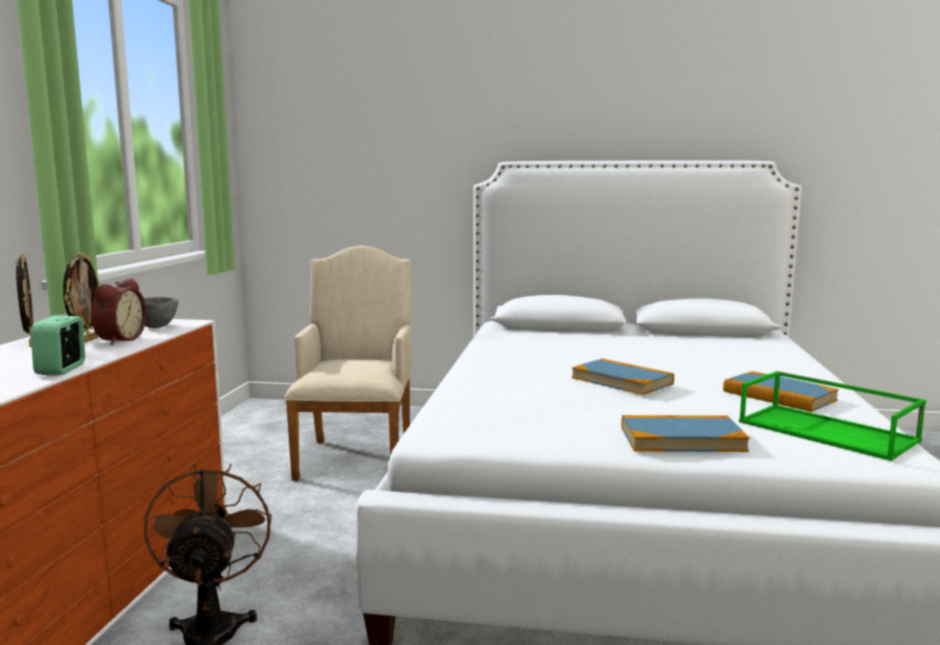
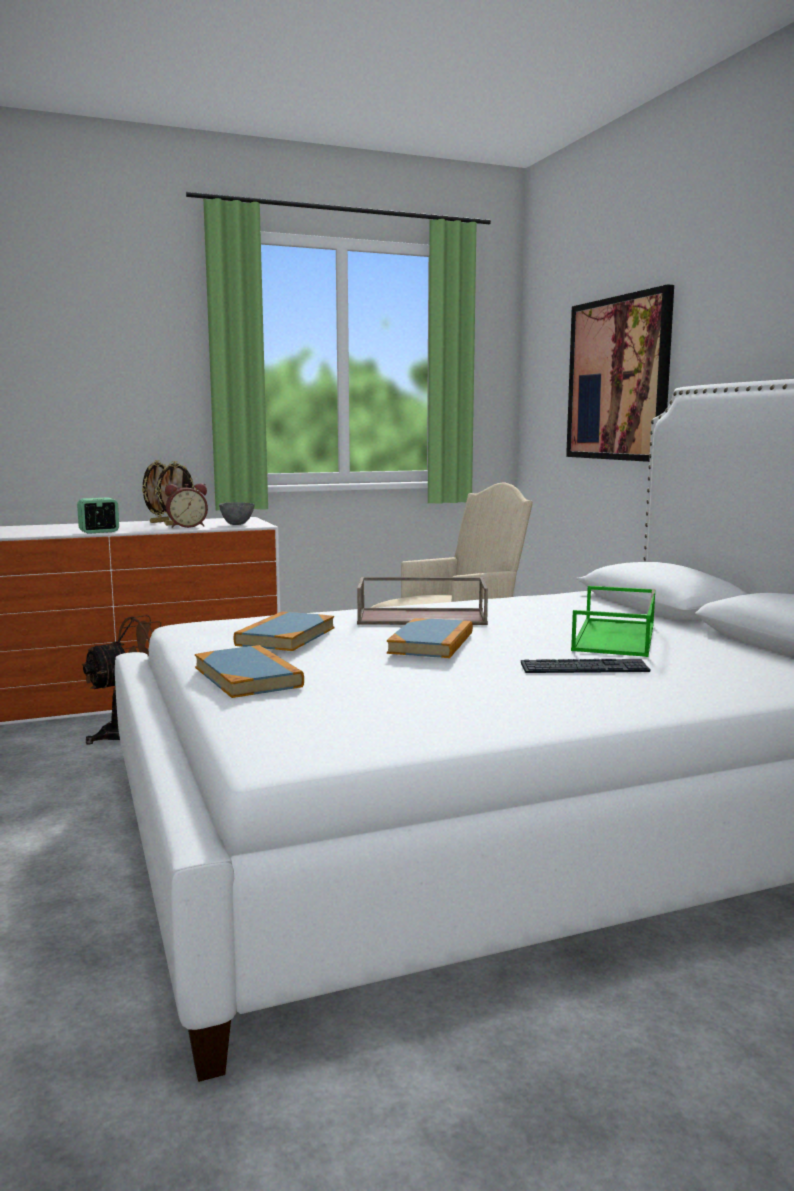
camera: 60 degrees right, 0 degrees up
book [723,371,839,412] -> book moved to [233,612,335,651]
green tray [739,371,926,461] -> green tray moved to [571,586,655,657]
none -> brown tray [357,577,488,625]
none -> keyboard [521,659,651,673]
none -> picture [566,284,674,462]

